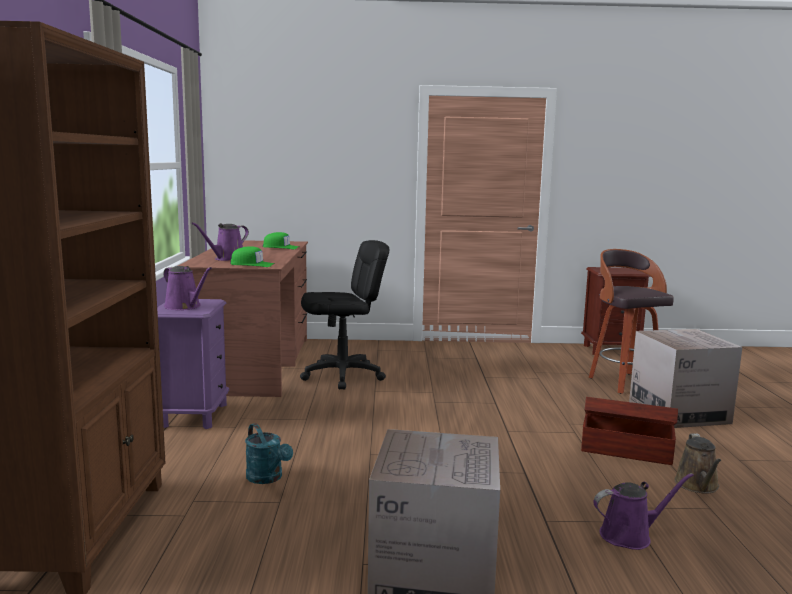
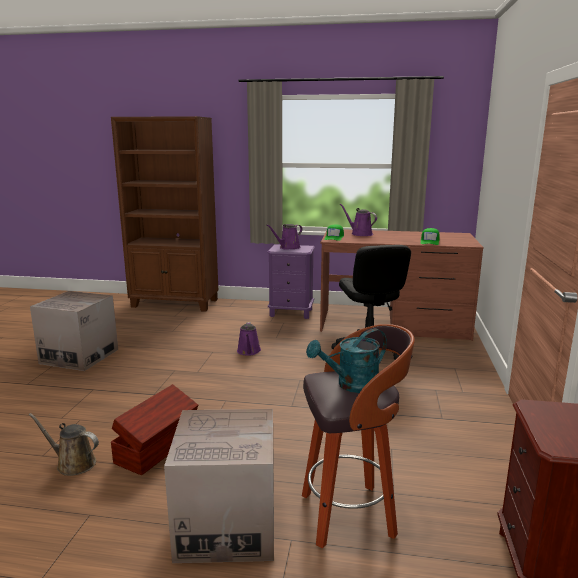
camera: 100 degrees right, 5 degrees up
turquoise watering can [245,423,293,484] -> turquoise watering can moved to [306,329,387,393]
purple watering can [593,473,694,550] -> purple watering can moved to [237,322,261,356]

